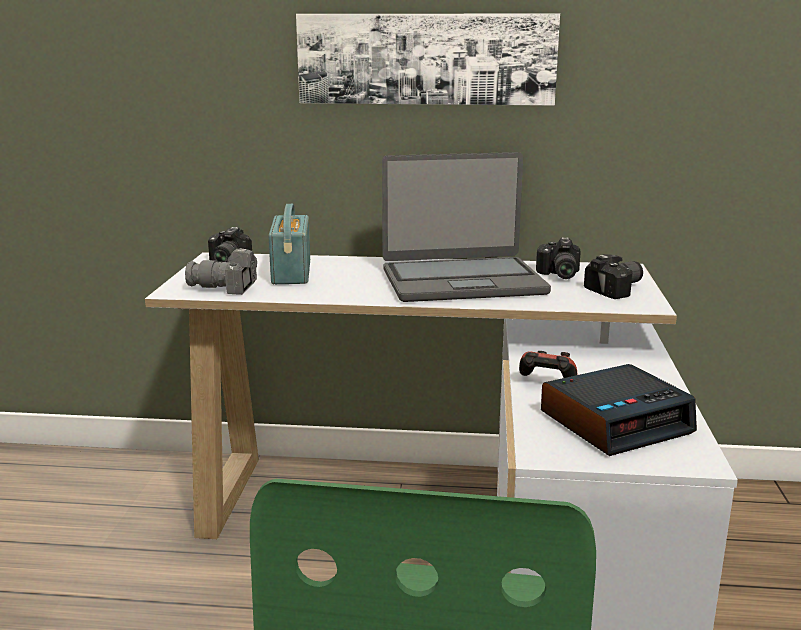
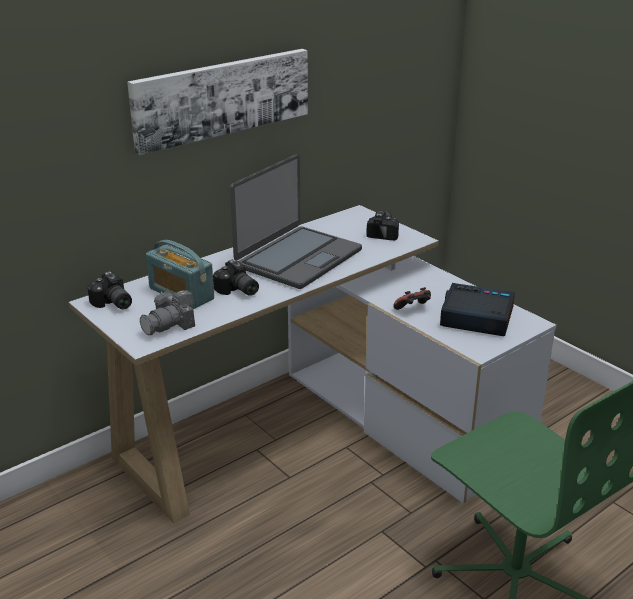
camera: 45 degrees left, 10 degrees up
camera [536,237,581,279] -> camera moved to [213,259,259,296]
alarm clock [541,364,697,456] -> alarm clock turned 90 degrees counterclockwise [440,283,515,336]

